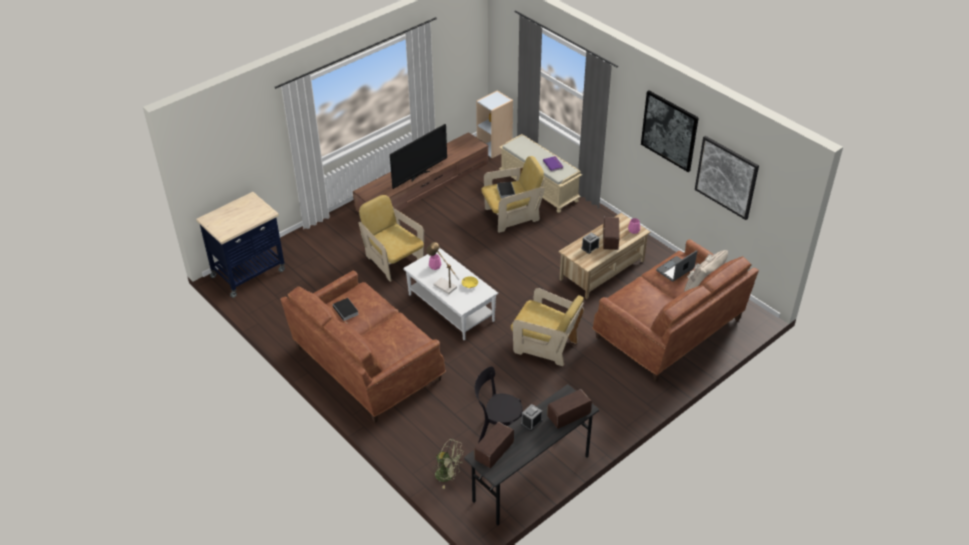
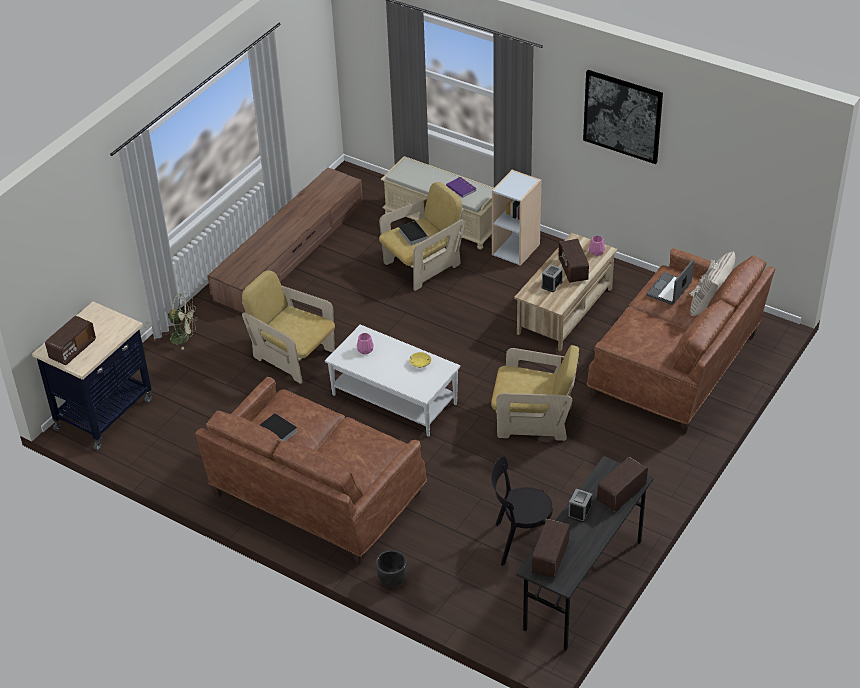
camera: 15 degrees left, 0 degrees up
television [390,124,447,189] -> none
table lamp [426,242,459,294] -> none
green fan [433,439,464,489] -> green fan moved to [166,293,198,350]
bookcase [476,91,513,158] -> bookcase moved to [492,170,541,266]
picture [695,136,759,220] -> none
none -> radio [45,316,96,365]
none -> black planter [375,550,407,587]

